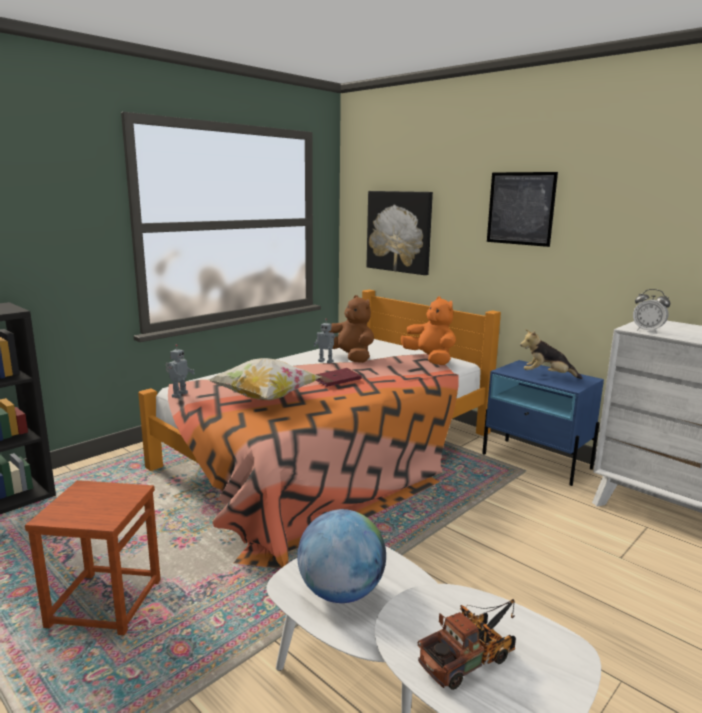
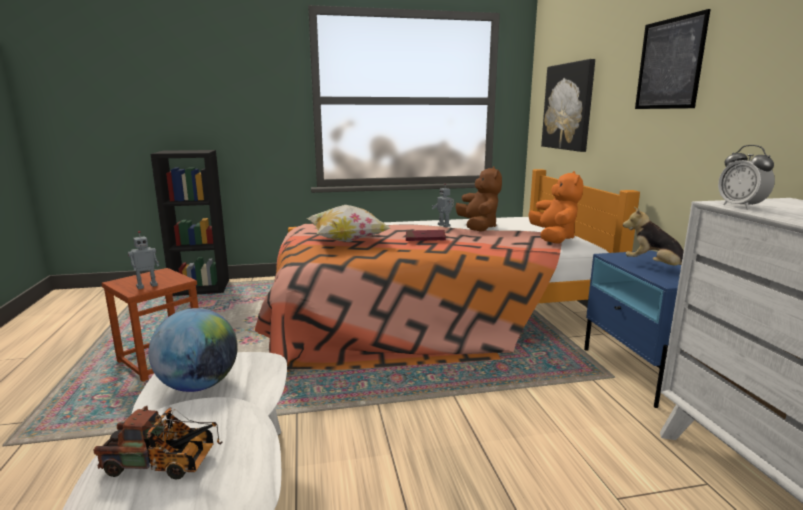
camera: 35 degrees right, 0 degrees up
toy robot [166,344,195,398] -> toy robot moved to [128,231,159,289]

